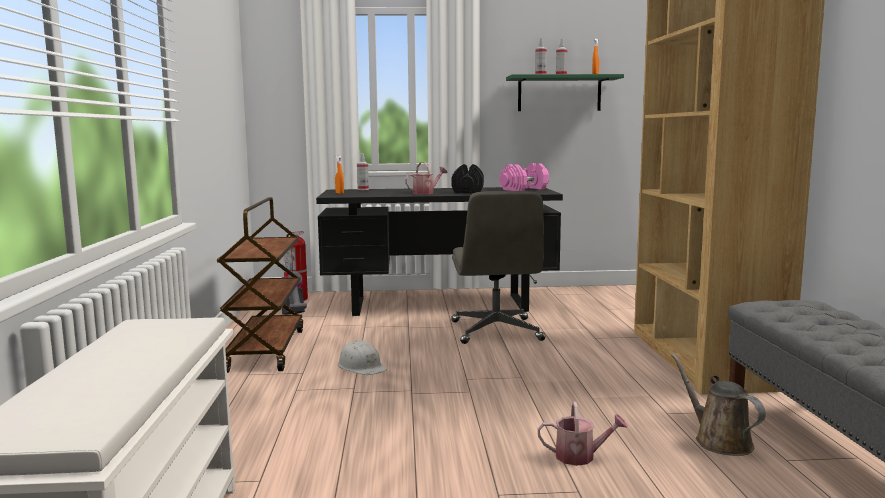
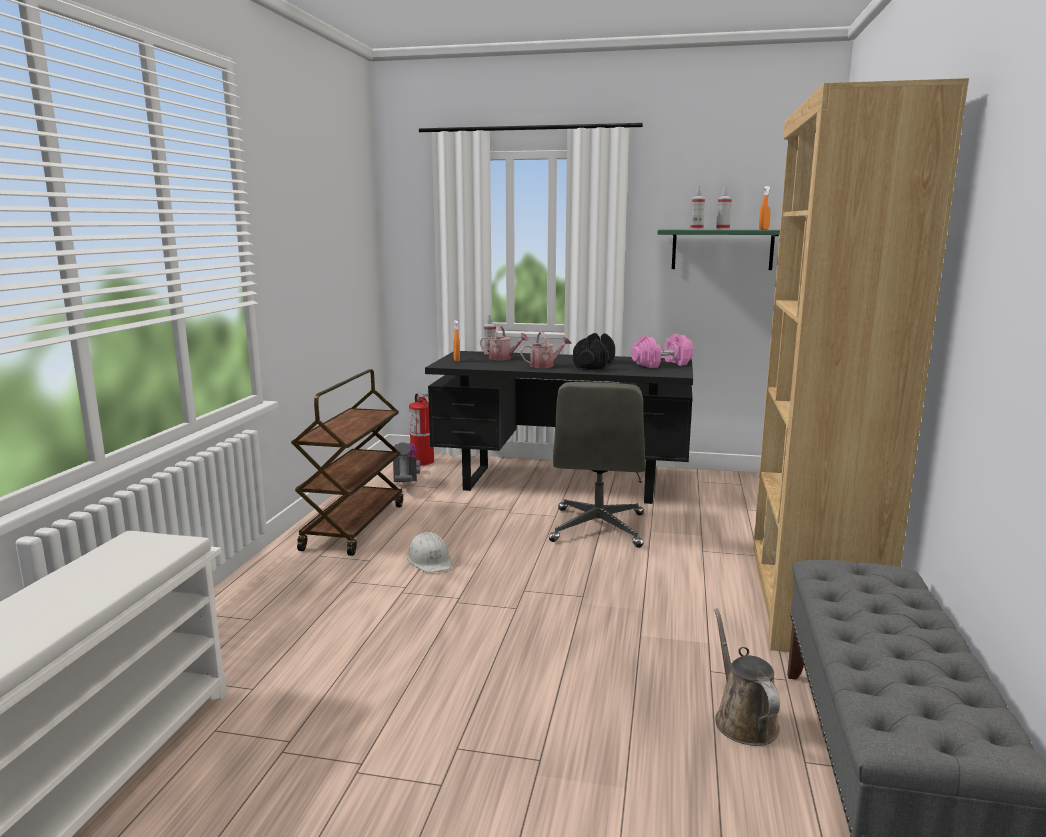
camera: 15 degrees right, 5 degrees up
watering can [538,402,628,466] -> watering can moved to [480,326,528,360]

